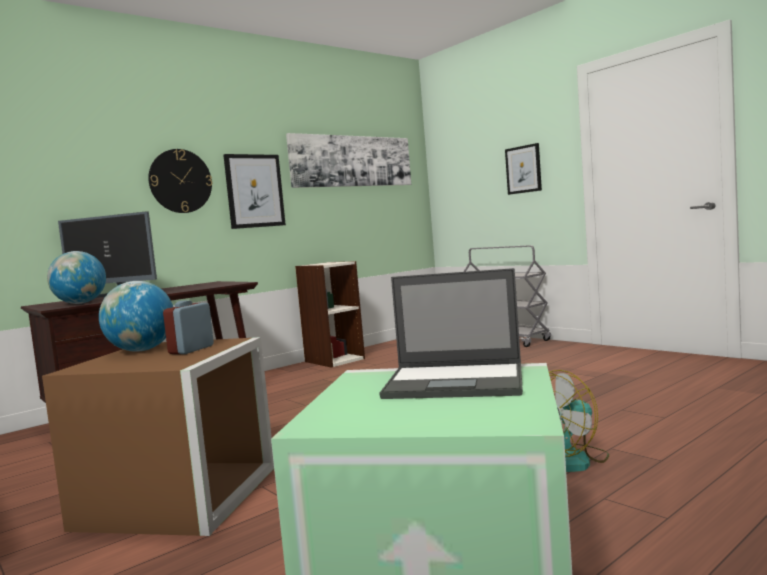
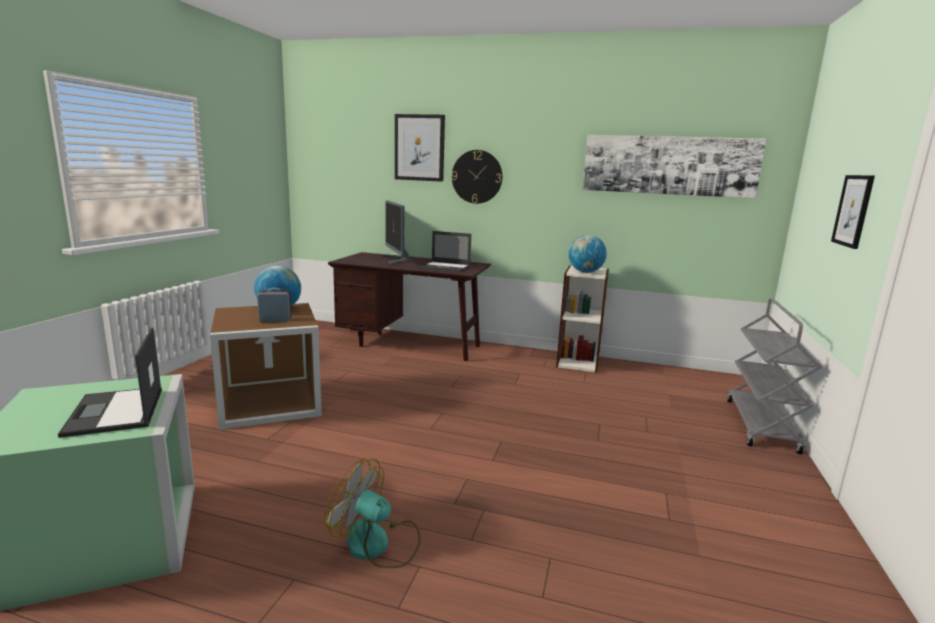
camera: 55 degrees right, 10 degrees up
globe [47,251,106,304] -> globe moved to [568,235,607,273]
picture [223,154,286,229] -> picture moved to [395,114,445,182]
none -> laptop [420,231,471,272]

